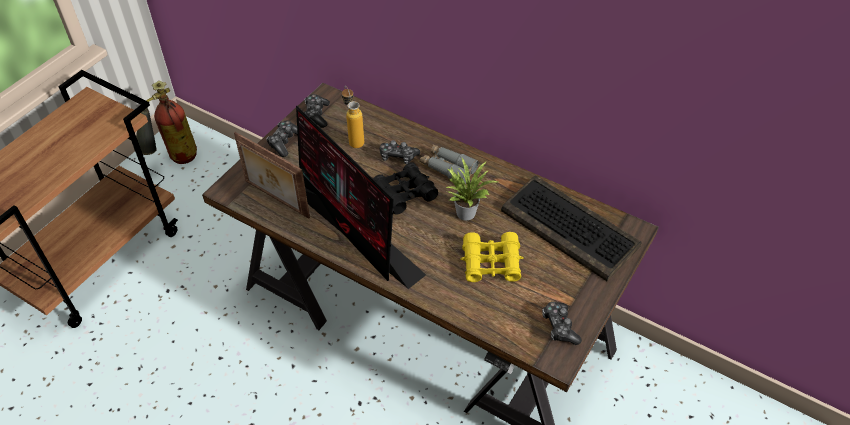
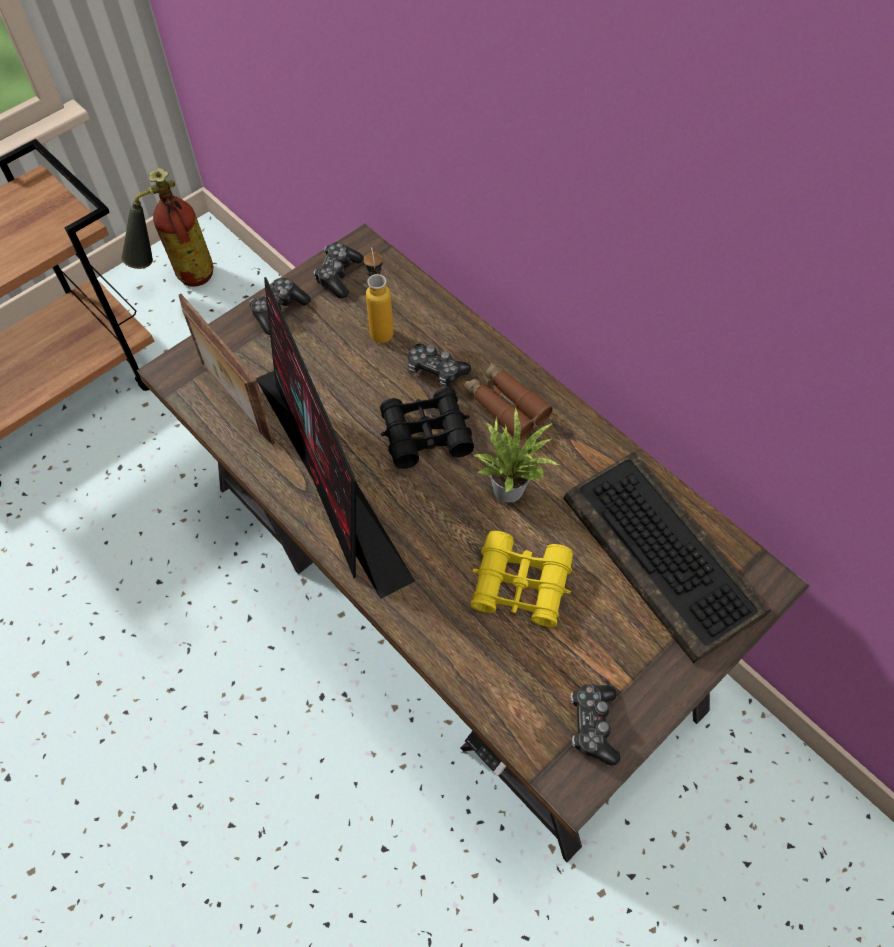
camera: 15 degrees right, 10 degrees up
grey binoculars [420,144,479,184] -> brown binoculars [464,363,553,440]

